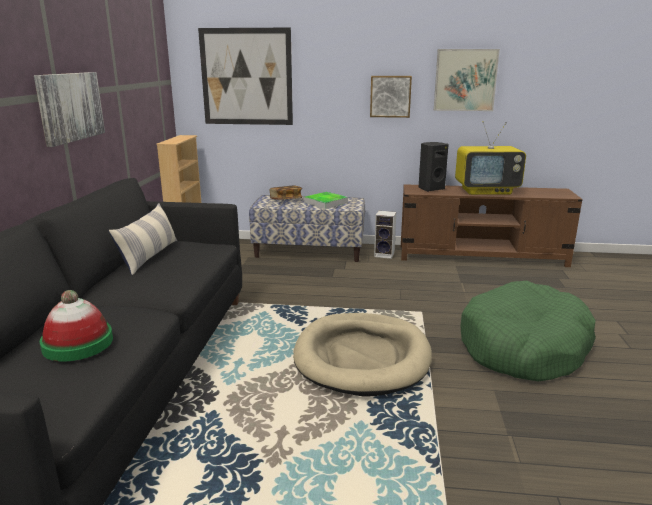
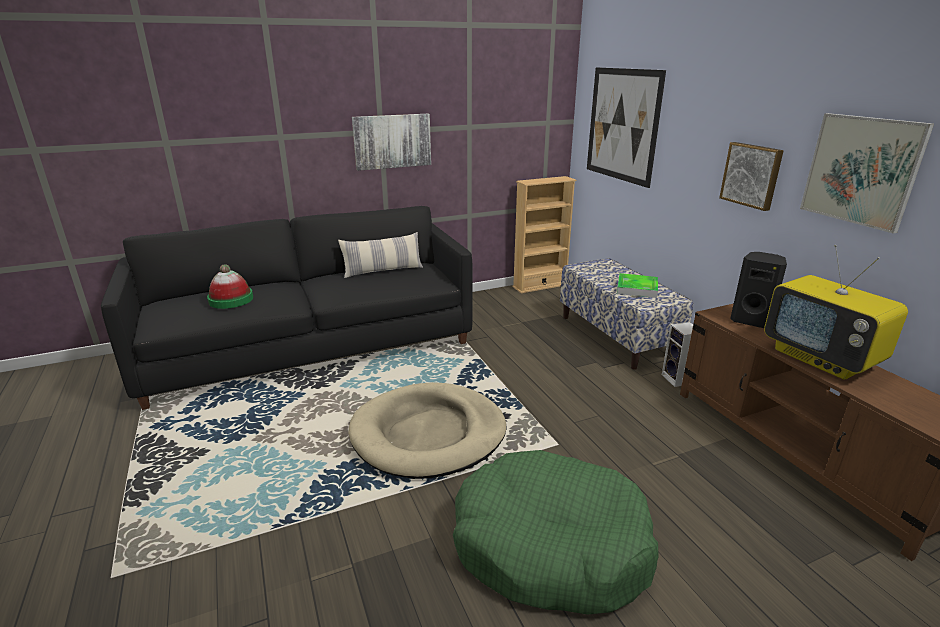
camera: 60 degrees right, 5 degrees up
book [270,186,302,200] -> none

